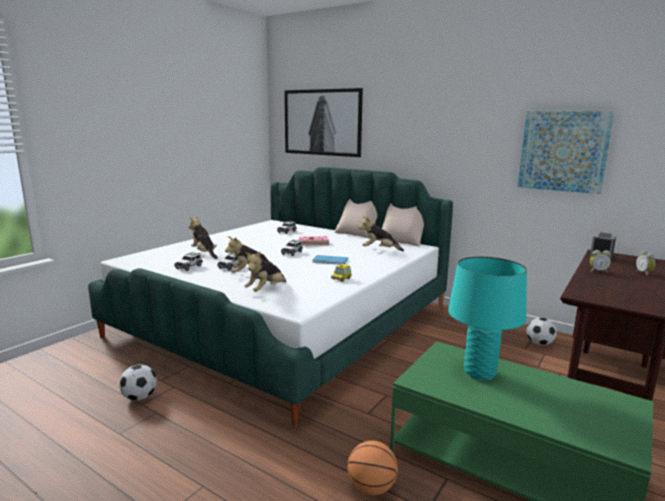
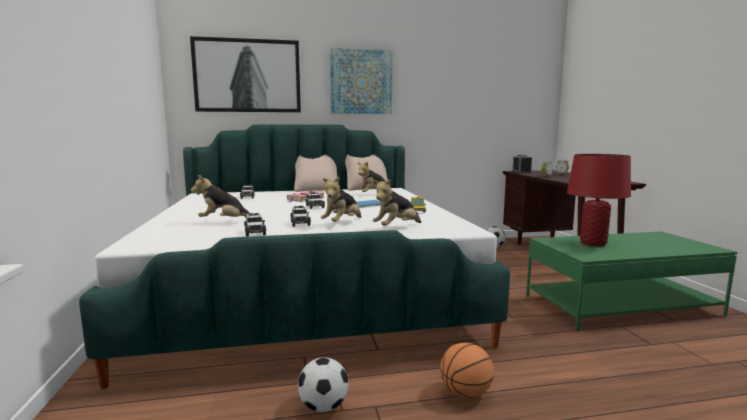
camera: 45 degrees left, 5 degrees down
plush toy [244,251,286,292] -> plush toy turned 60 degrees clockwise [373,179,421,226]
basketball [347,440,398,496] -> basketball moved to [440,343,494,398]
turquoise table lamp [448,256,527,380] -> red table lamp [567,154,631,246]
picture [518,111,615,194] -> picture moved to [330,48,392,114]

